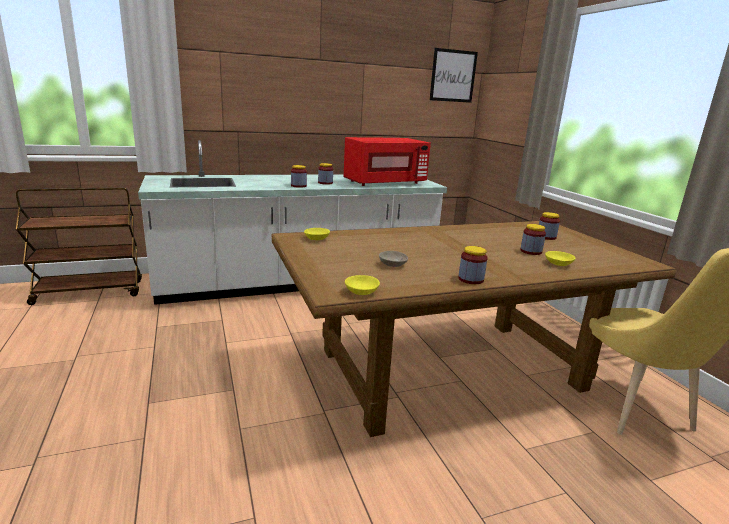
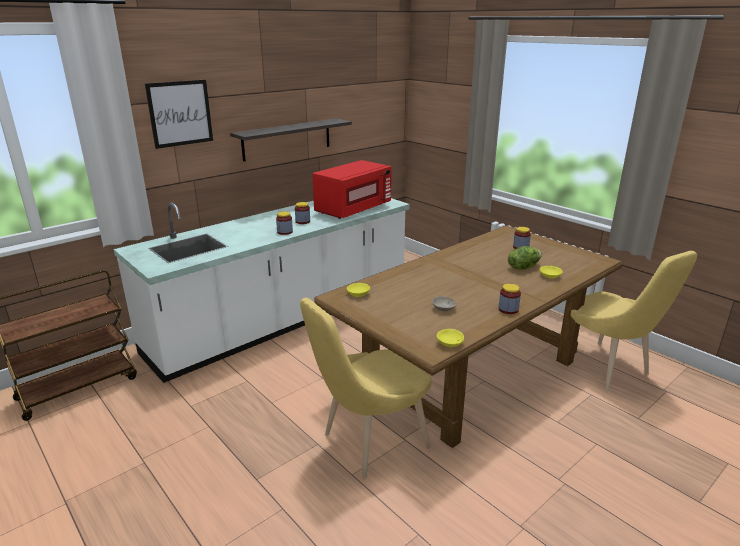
camera: 20 degrees left, 5 degrees up
picture [430,48,478,103] -> picture moved to [145,80,213,149]
jar [520,224,546,255] -> lettuce [508,246,542,270]
none -> shelf [230,118,352,162]
none -> yellow chair [300,298,432,478]

